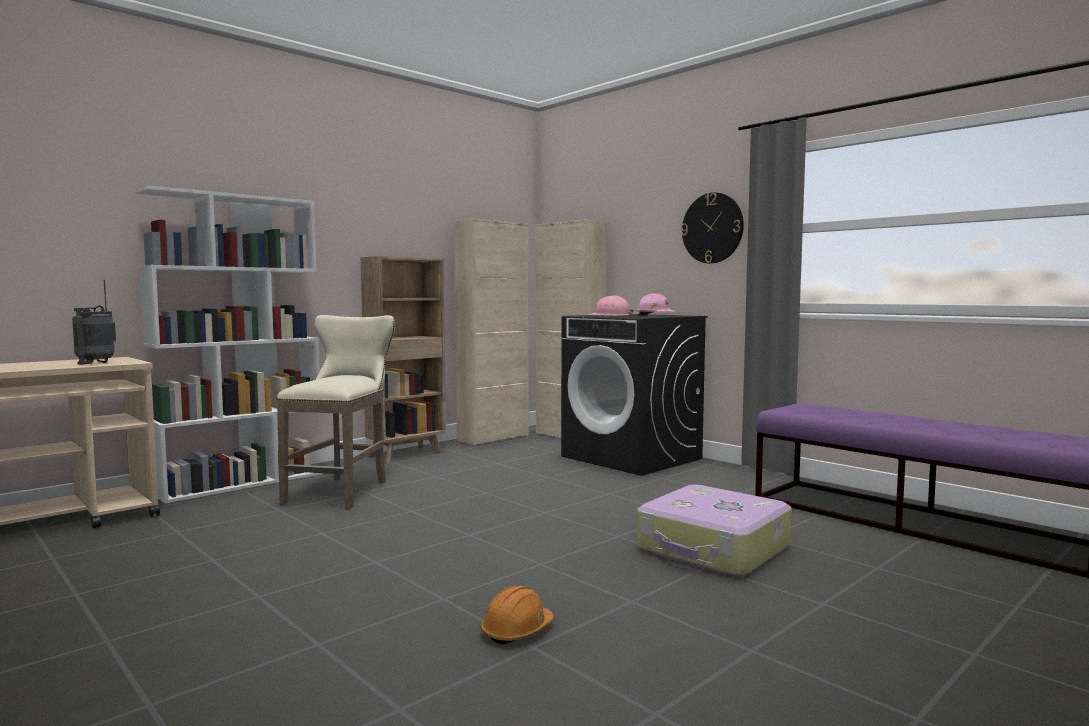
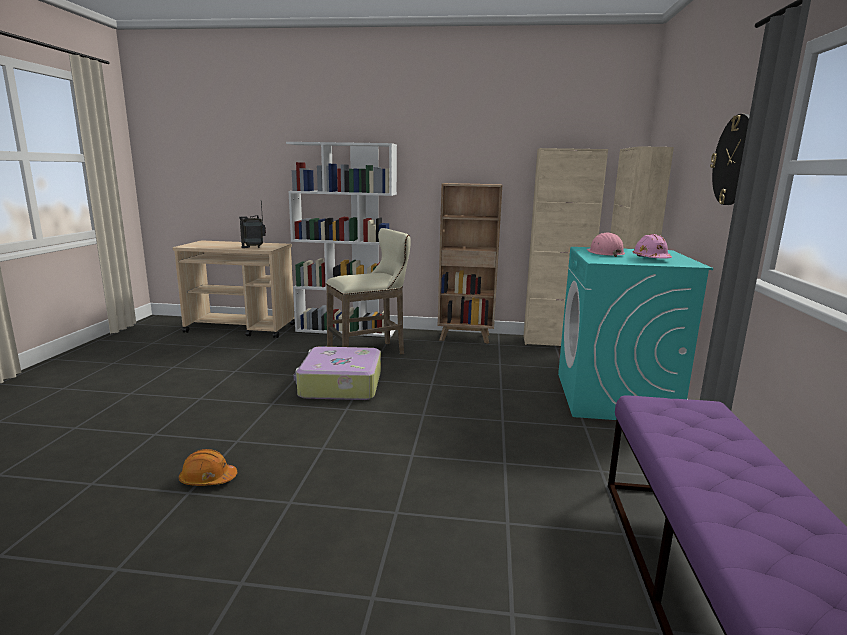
camera: 50 degrees right, 10 degrees up
black washing machine [561,314,708,476] -> turquoise washing machine [558,247,713,420]
suitcase [637,485,792,577] -> suitcase moved to [294,346,381,400]

